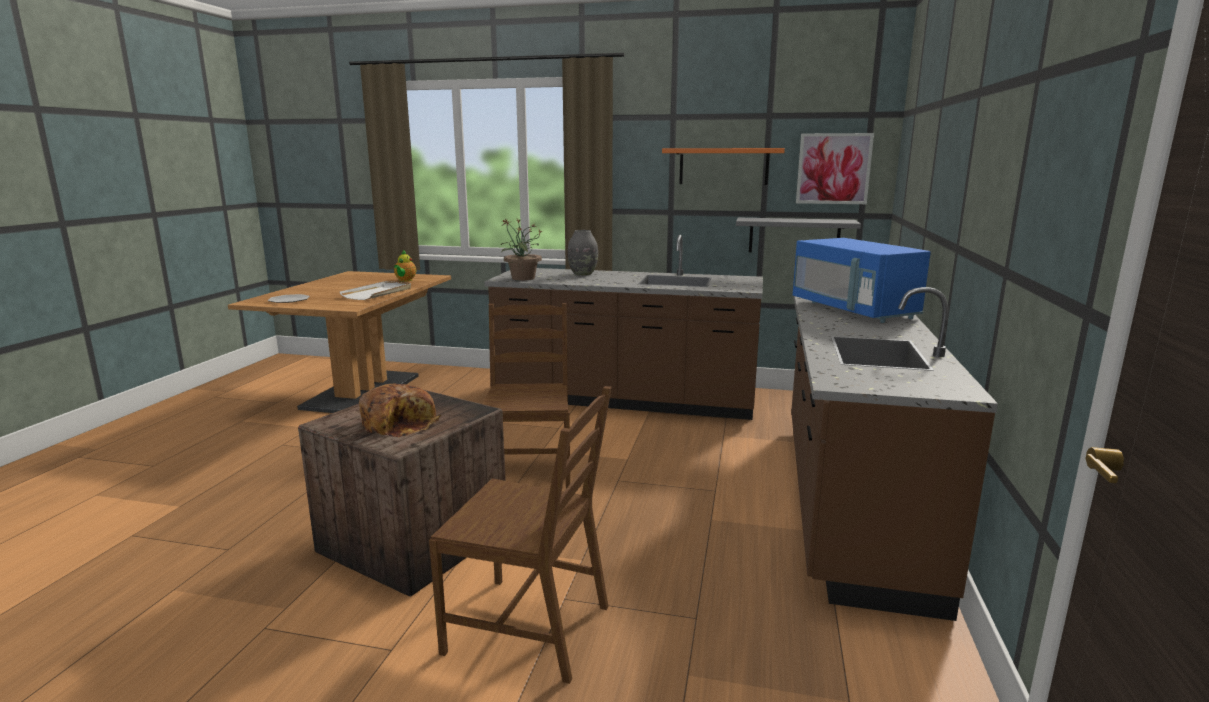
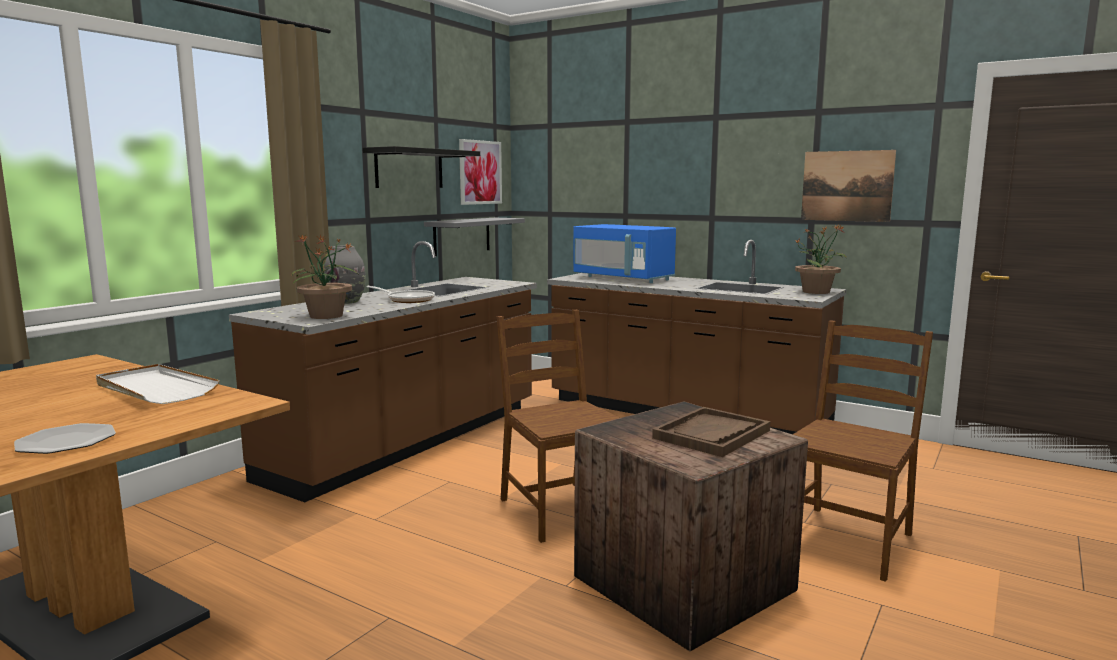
camera: 70 degrees left, 5 degrees down
bread [359,383,441,437] -> brown tray [652,407,770,457]
teapot [394,250,416,282] -> none
brown chair [483,303,570,489] -> brown chair turned 45 degrees clockwise [497,310,620,543]
orange shelf [662,148,785,185] -> black shelf [363,146,480,188]
blue microwave [793,238,931,323] -> blue microwave turned 45 degrees clockwise [573,224,676,283]
none -> frying pan [366,286,435,303]
none -> potted plant [795,224,846,294]
none -> picture [801,150,896,222]

